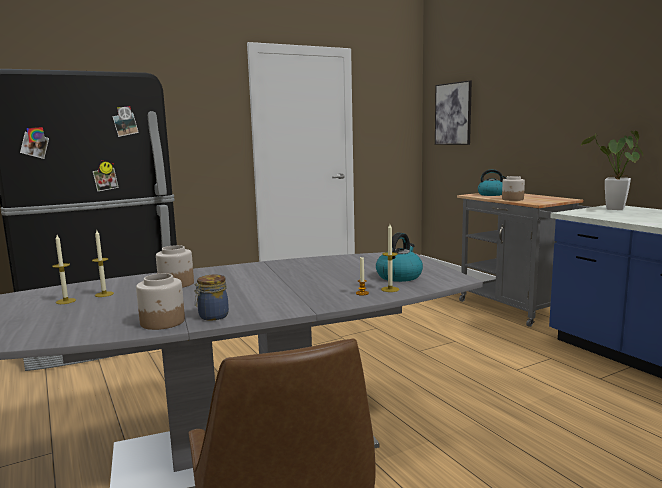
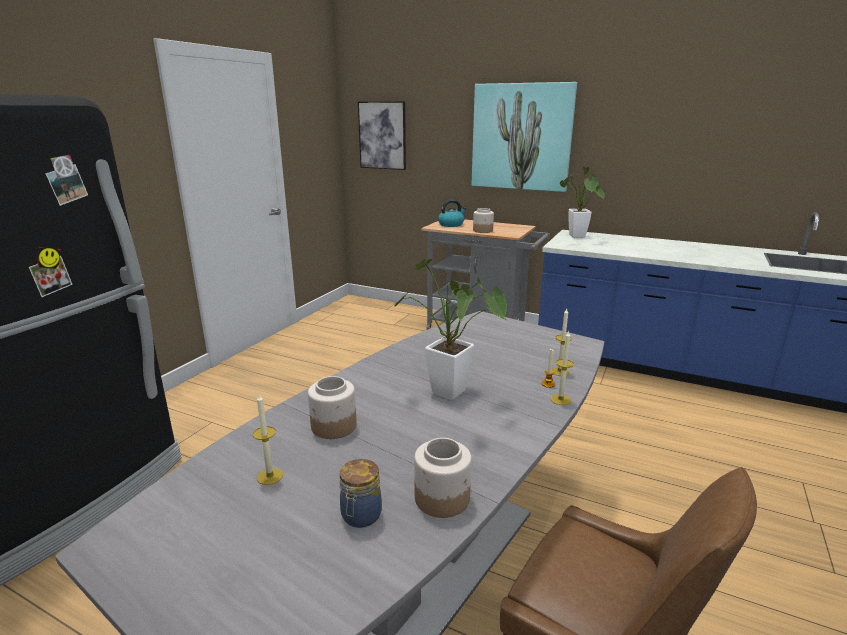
camera: 35 degrees left, 10 degrees up
candle [52,235,76,304] -> candle moved to [550,330,574,405]
jar [194,274,229,321] -> jar moved to [340,459,382,528]
kettle [376,233,423,282] -> none
none -> potted plant [394,259,507,400]
none -> picture [472,82,577,192]

